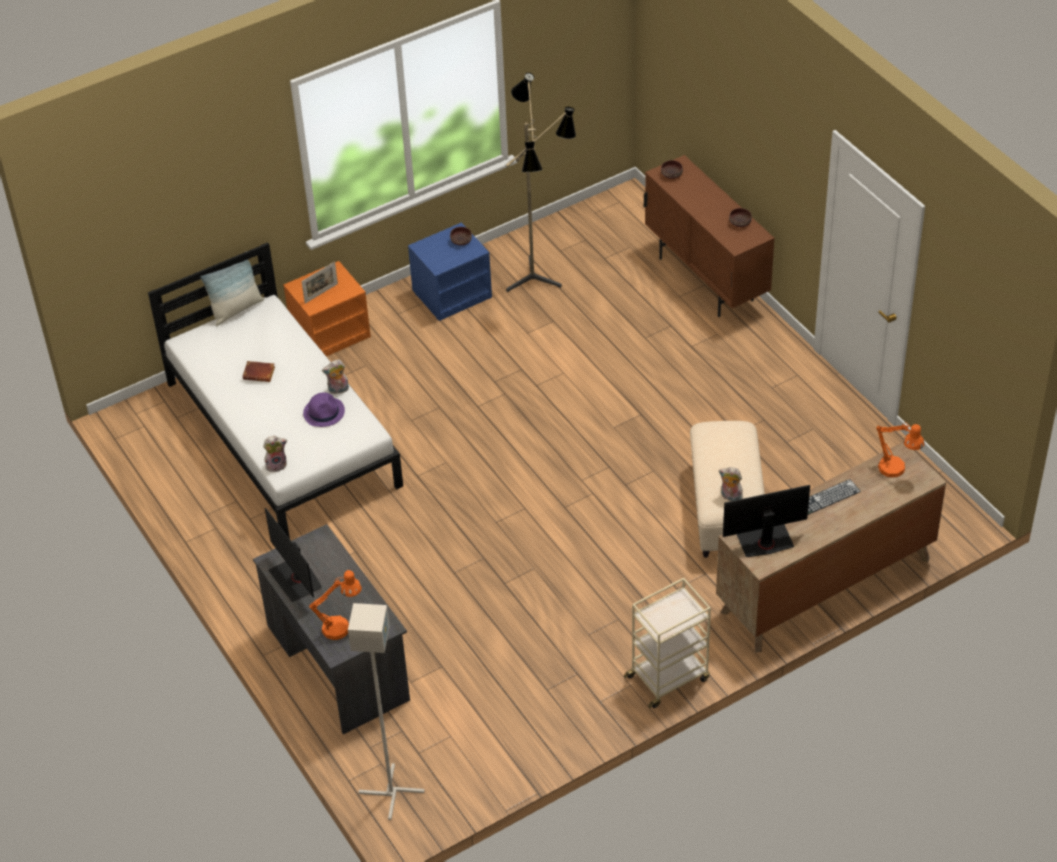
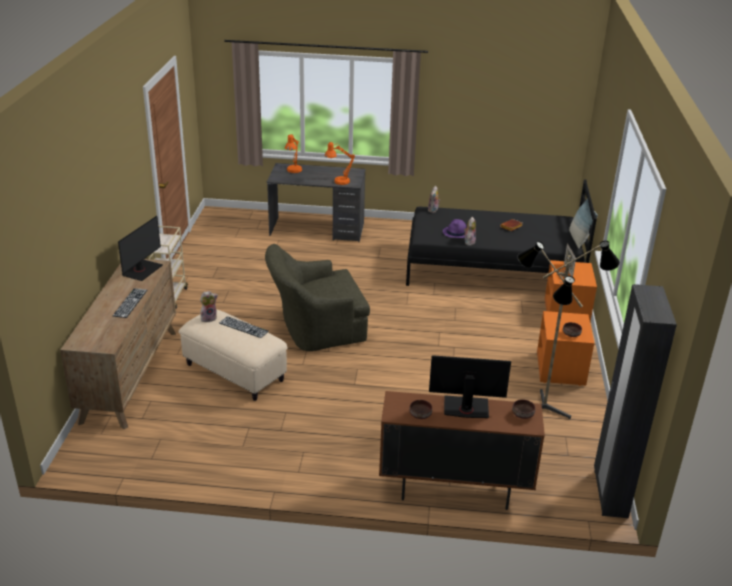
camera: 125 degrees right, 15 degrees down
white bed [148,242,403,539] -> black bed [406,179,597,286]
monitor [265,508,322,602] -> monitor moved to [429,355,511,418]
grey floor lamp [348,603,424,820] -> none
blue nightstand [408,222,492,321] -> orange nightstand [537,311,594,386]
orange table lamp [876,422,924,477] -> orange table lamp moved to [325,142,355,185]
none -> keyboard [219,316,269,338]
none -> green armchair [265,244,370,351]
none -> black wardrobe [594,284,677,518]

